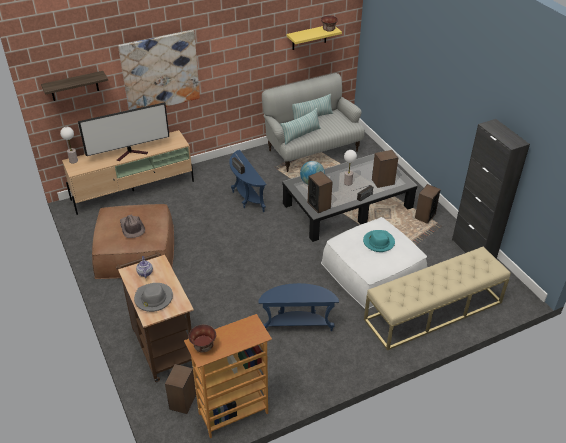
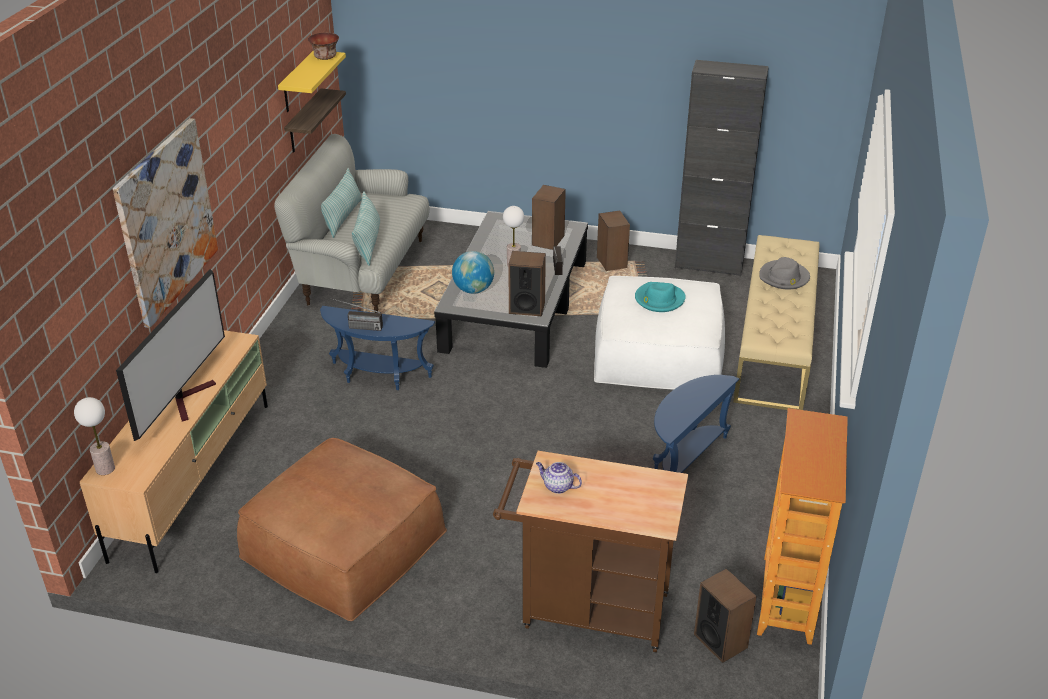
camera: 50 degrees left, 5 degrees down
shelf [41,71,108,101] -> shelf moved to [284,89,346,153]
brown hat [120,215,145,238] -> none
grey hat [134,283,173,312] -> grey hat moved to [759,257,810,289]
bowl [189,324,216,353] -> none

